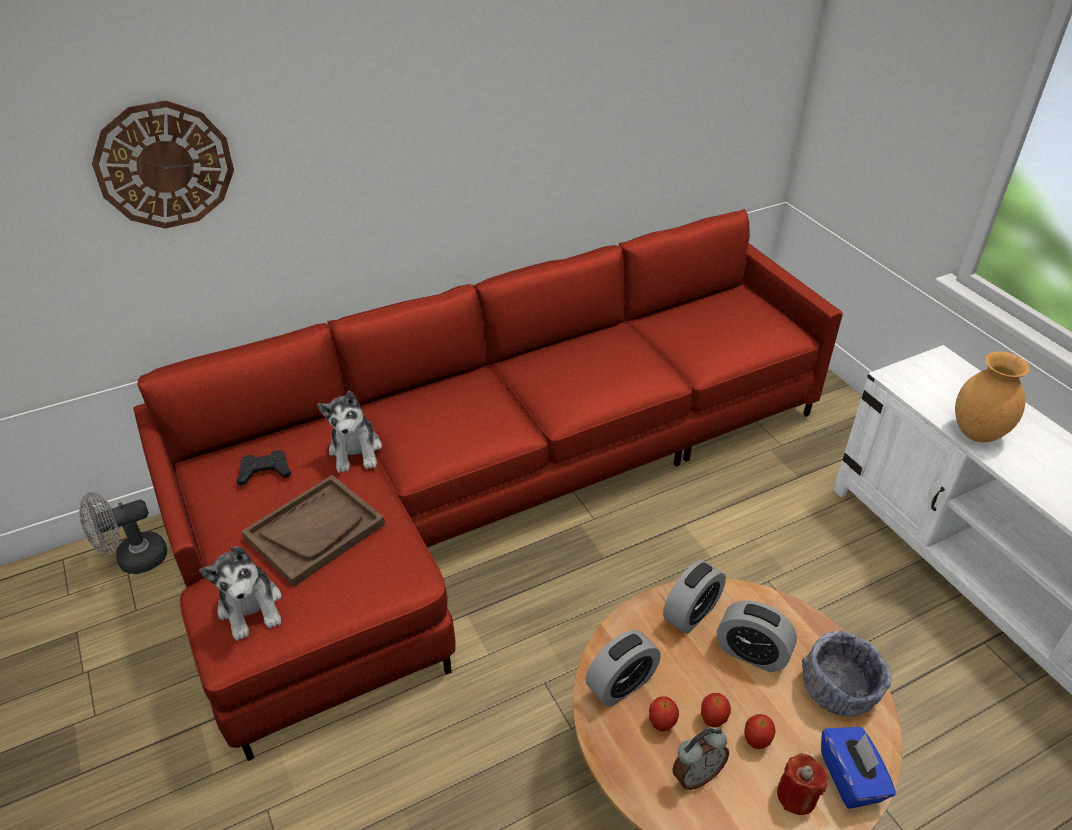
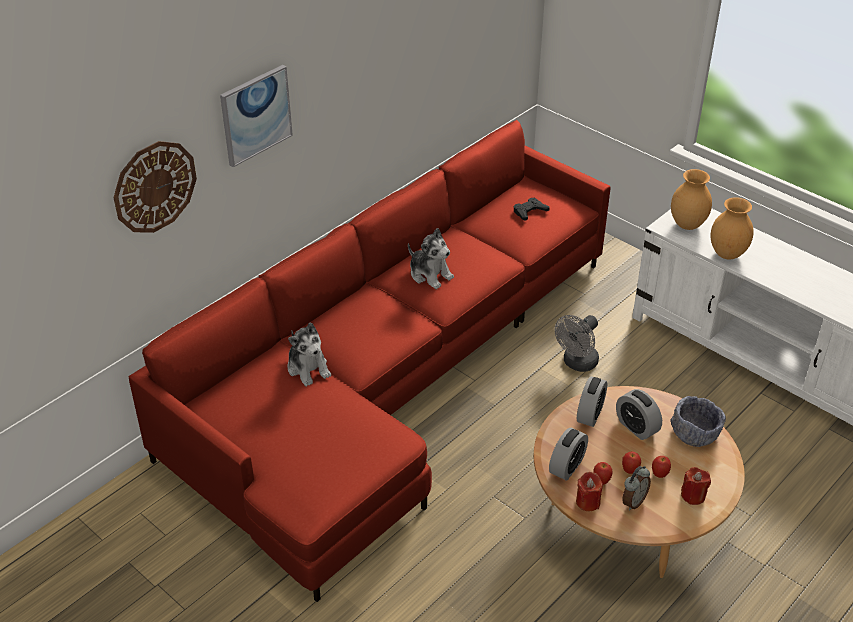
camera: 20 degrees left, 0 degrees up
grey fan [79,492,167,574] -> grey fan moved to [555,315,599,372]
plush toy [199,546,282,641] -> plush toy moved to [408,228,454,289]
black game controller [237,450,291,486] -> black game controller moved to [514,198,550,221]
brown tray [242,475,385,587] -> none
alarm clock [717,600,797,672] -> alarm clock turned 45 degrees clockwise [616,389,662,440]
blue tissue box [821,727,896,809] -> none
none -> picture [220,65,293,167]
none -> red candle [576,472,603,511]
none -> brown vase [671,169,712,230]

